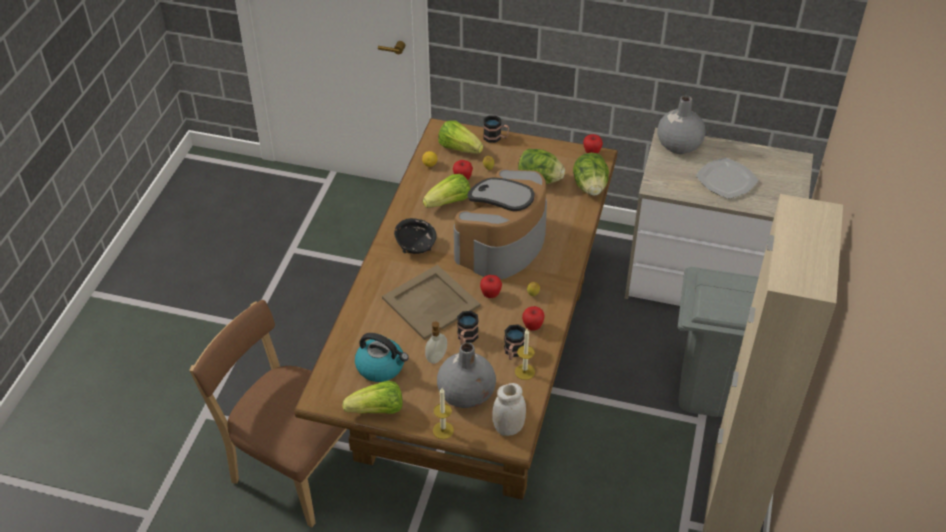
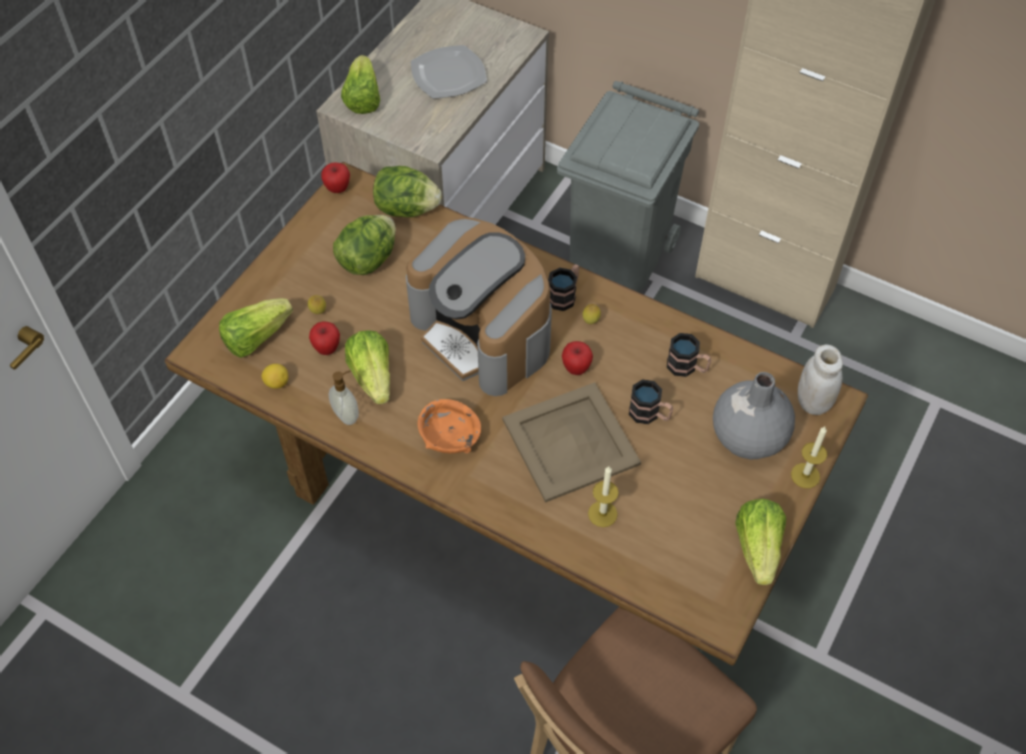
camera: 75 degrees left, 10 degrees up
kettle [355,333,409,382] -> none
black bowl [394,218,437,254] -> orange bowl [418,399,481,453]
soap dispenser [425,321,447,364] -> soap dispenser moved to [328,370,359,425]
mug [483,115,509,143] -> mug moved to [548,264,579,311]
candle [515,329,535,380] -> candle moved to [588,466,619,527]
apple [522,306,544,331] -> none
grey vase [658,95,706,154] -> lettuce [341,55,380,114]

